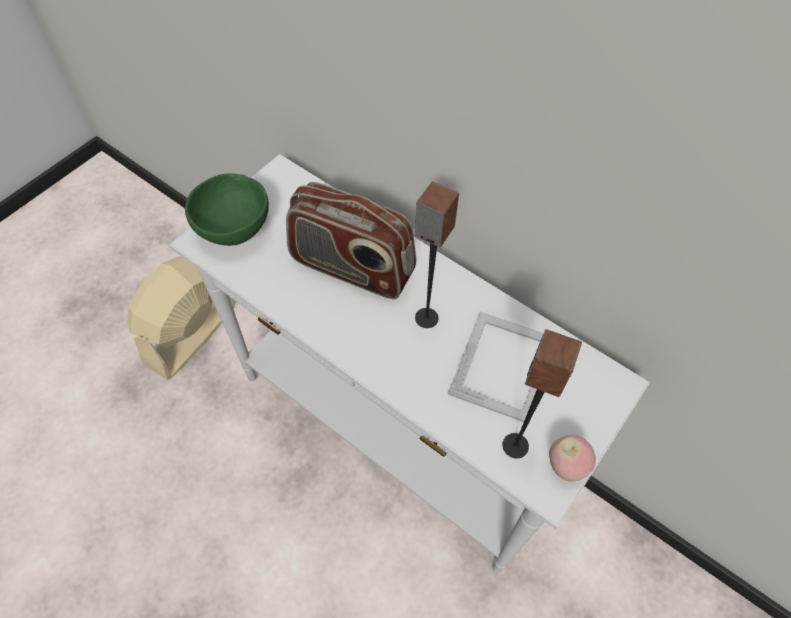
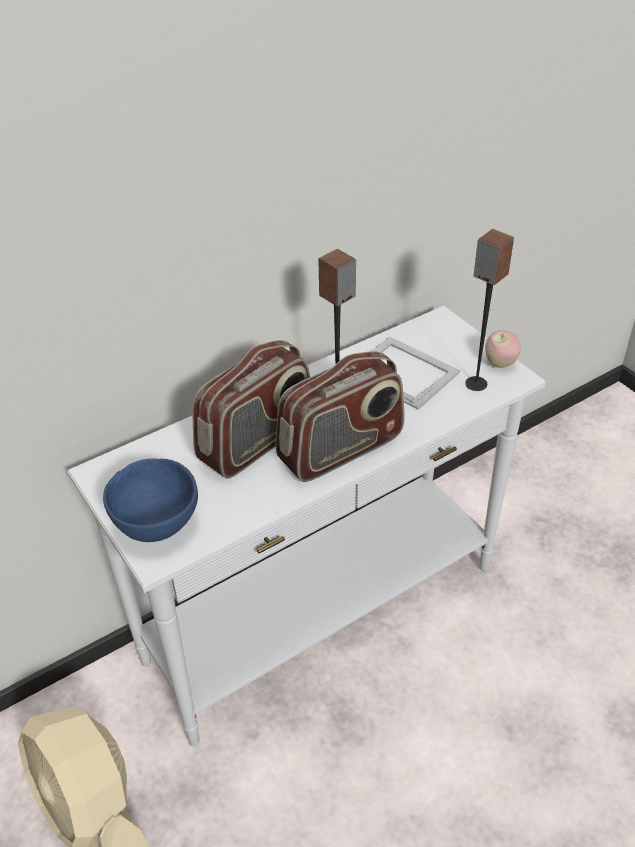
camera: 70 degrees left, 15 degrees down
green bowl [185,173,269,246] -> blue bowl [103,458,198,542]
none -> radio [276,351,405,482]

